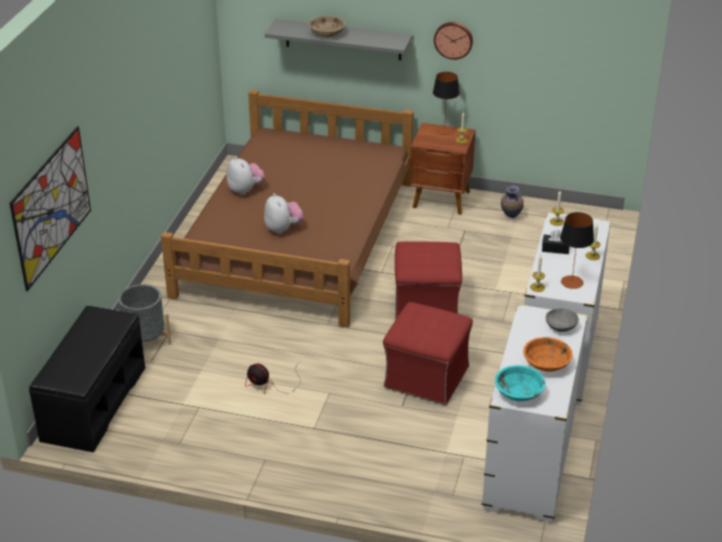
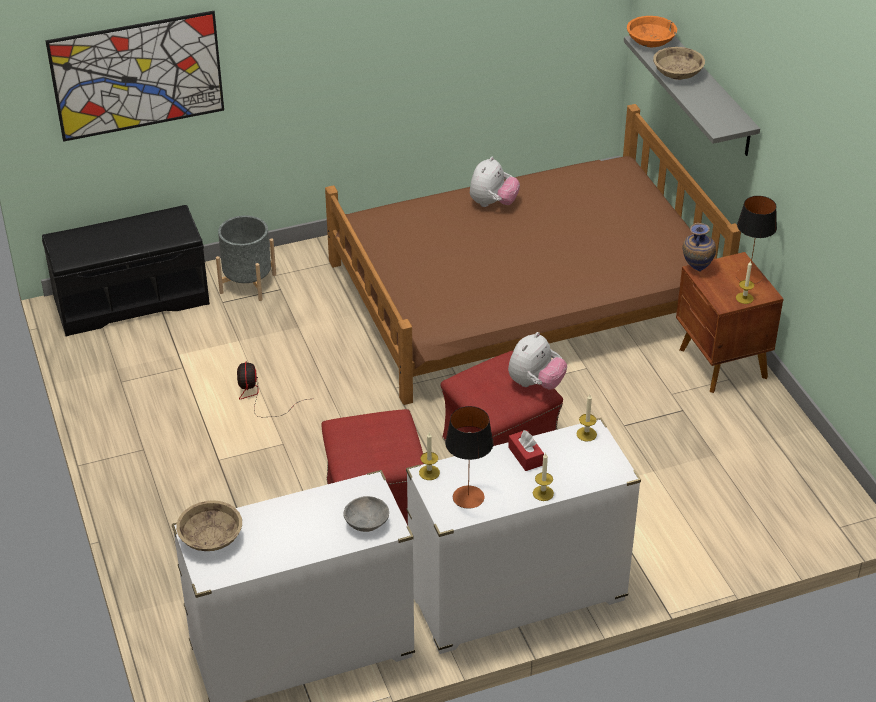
camera: 55 degrees right, 5 degrees up
plush toy [264,193,304,235] -> plush toy moved to [508,332,567,389]
wall clock [434,22,473,60] -> none
turquoise bowl [495,365,545,402] -> beige bowl [176,500,242,551]
vase [501,185,524,218] -> vase moved to [683,223,716,272]
orange bowl [523,337,573,372] -> orange bowl moved to [627,16,677,47]
black tissue box [542,230,570,254] -> red tissue box [508,430,544,471]

